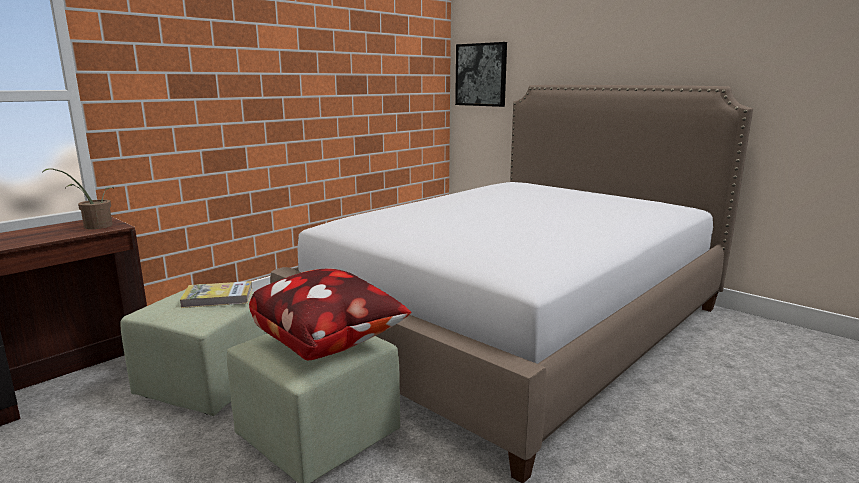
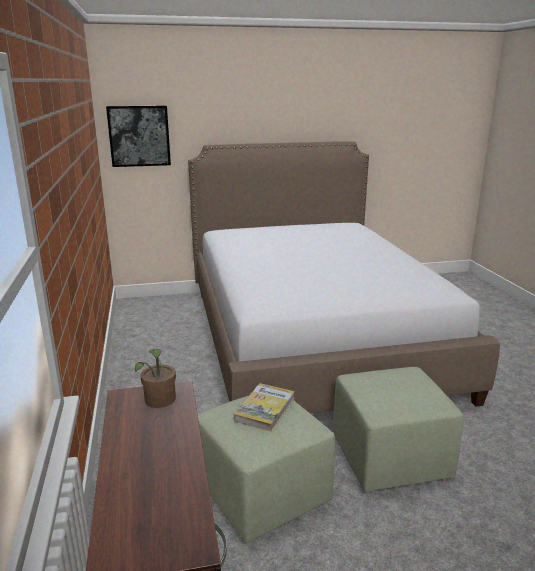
camera: 55 degrees left, 5 degrees up
pillow [249,269,411,360] -> none

